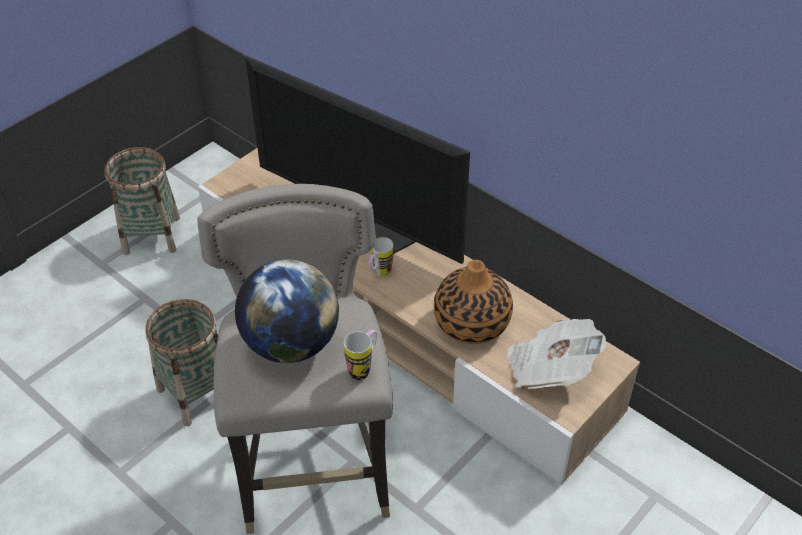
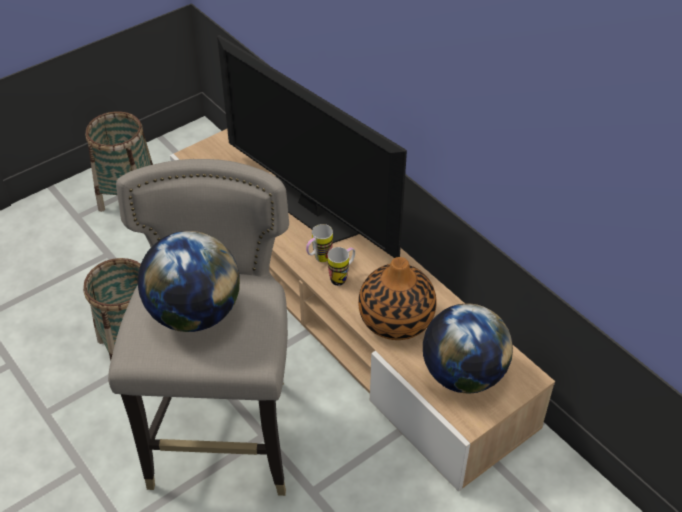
camera: 10 degrees right, 0 degrees up
mug [344,330,377,380] -> mug moved to [328,247,355,286]
newspaper [507,319,606,389] -> globe [423,303,513,394]

